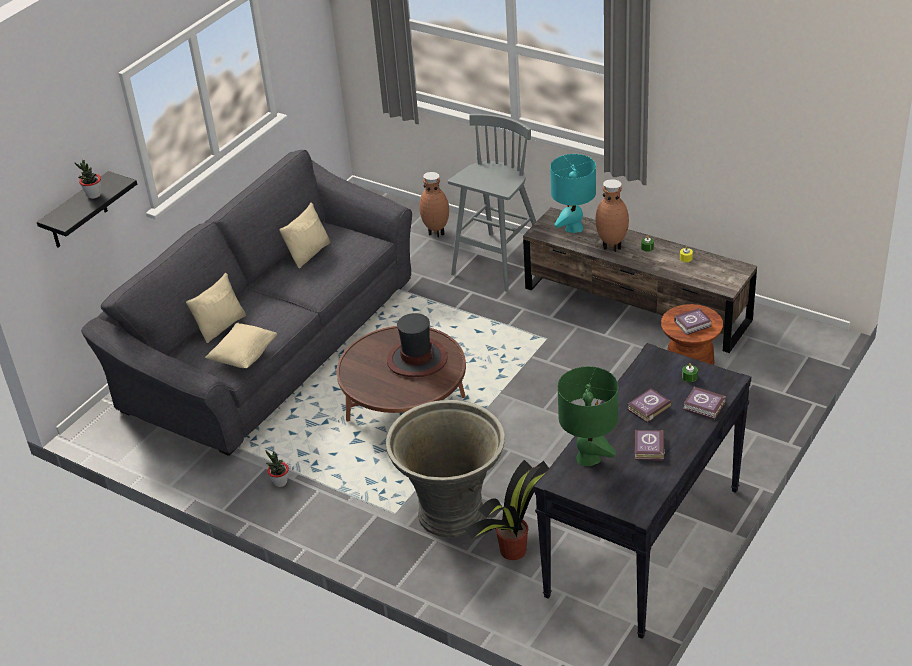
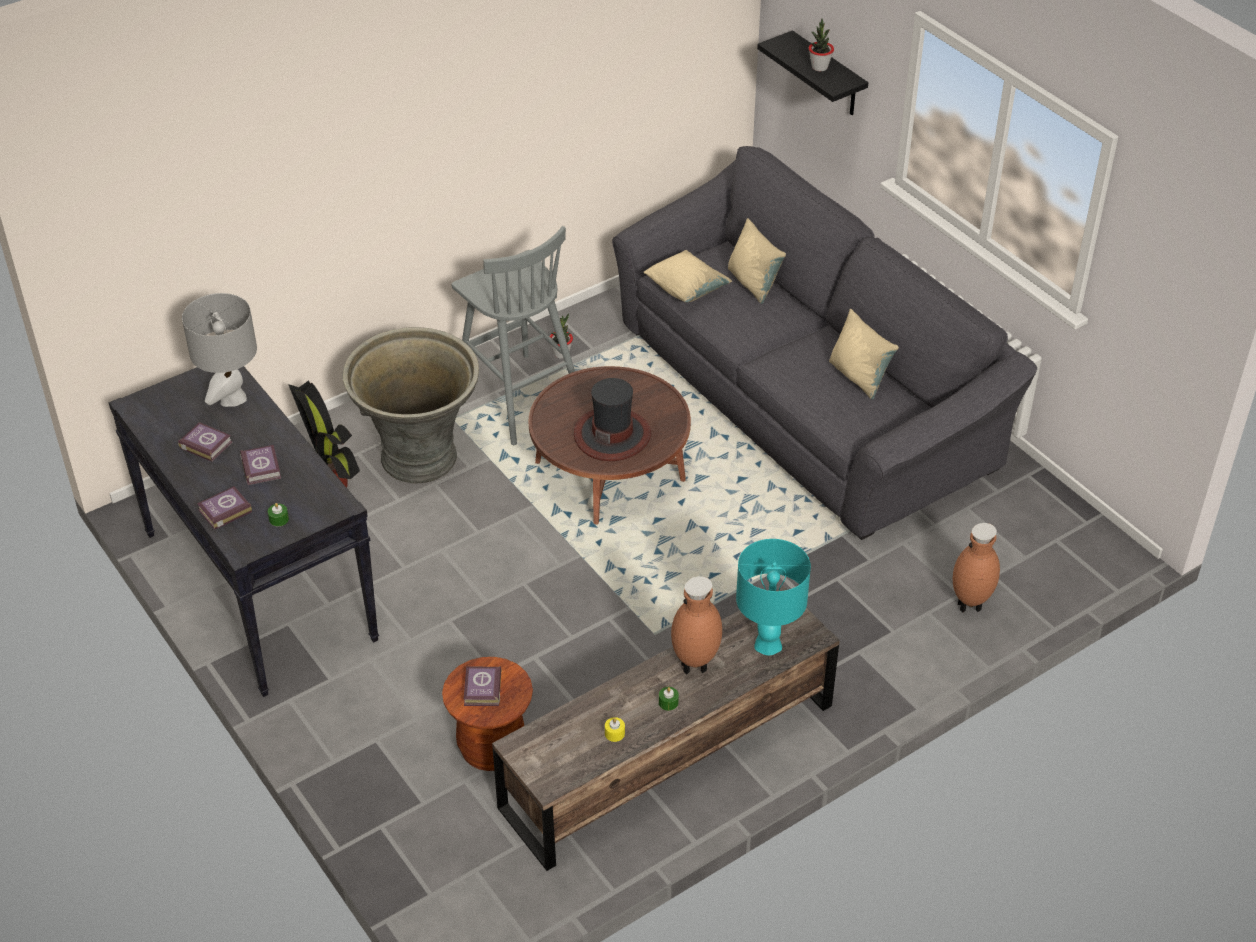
camera: 110 degrees right, 5 degrees up
grey stool [448,114,536,292] -> grey stool moved to [452,226,575,445]
green table lamp [558,366,618,466] -> grey table lamp [182,293,257,407]

